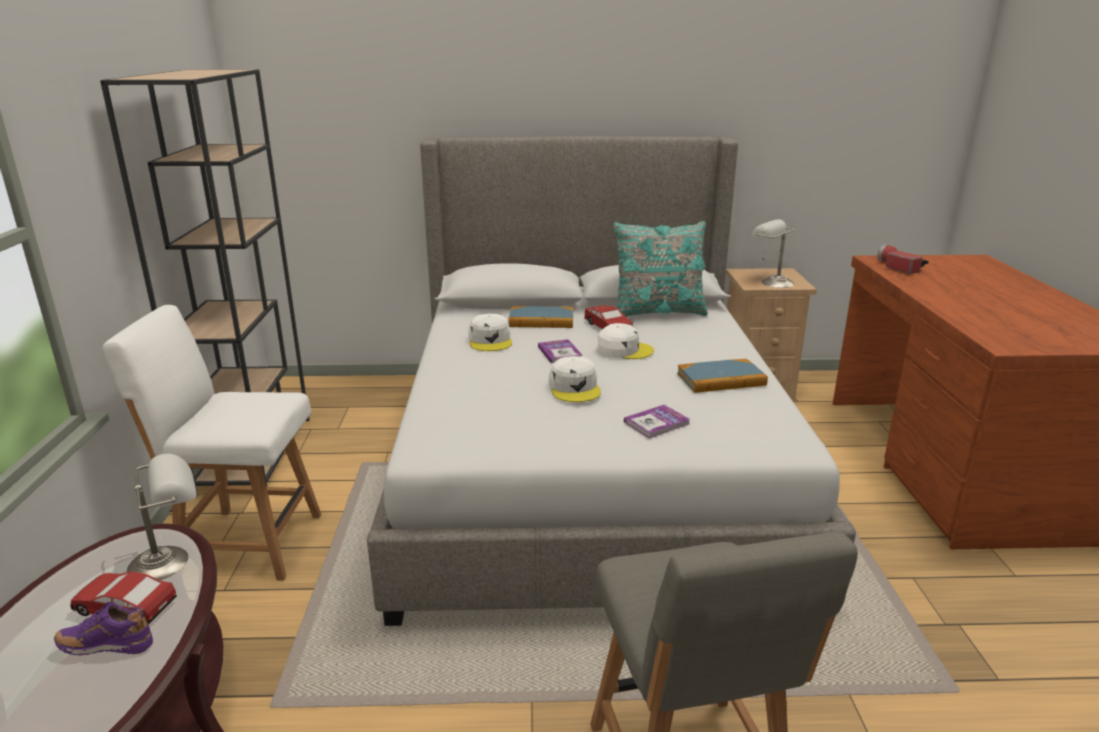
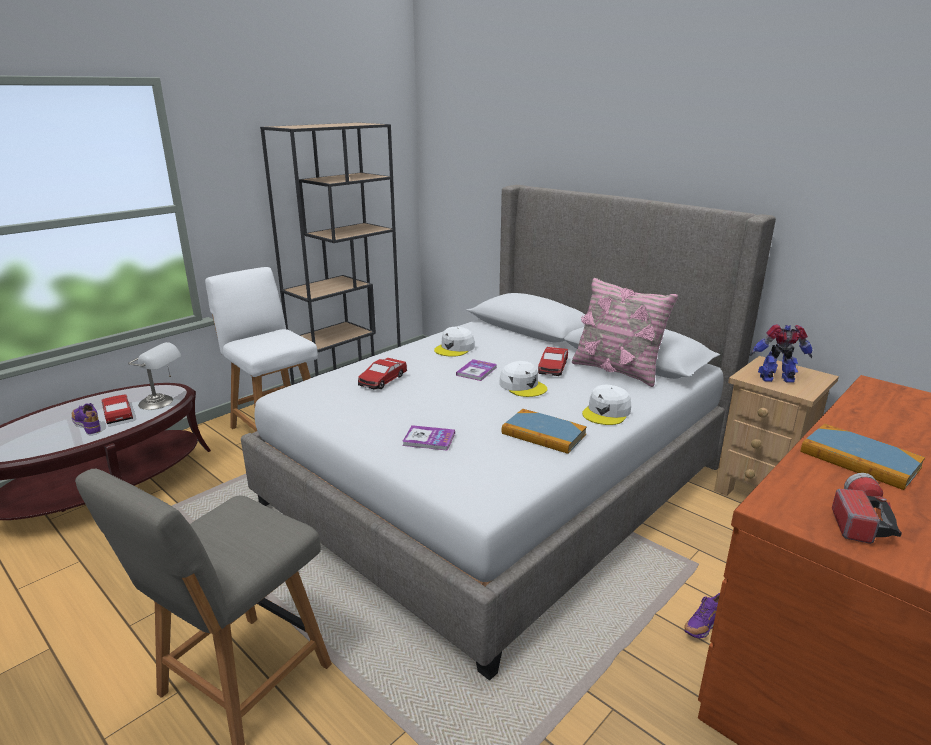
camera: 45 degrees right, 0 degrees up
book [508,306,573,328] -> book moved to [801,424,925,490]
white cap [549,356,601,402] -> white cap moved to [582,385,631,425]
turquoise pillow [613,221,708,317] -> pink pillow [572,278,678,387]
white table lamp [751,219,795,288] -> toy robot [750,324,813,383]
flashlight [877,244,929,274] -> flashlight moved to [832,473,902,544]
none -> toy car [358,358,407,390]
none -> purple shoe [684,593,720,638]

